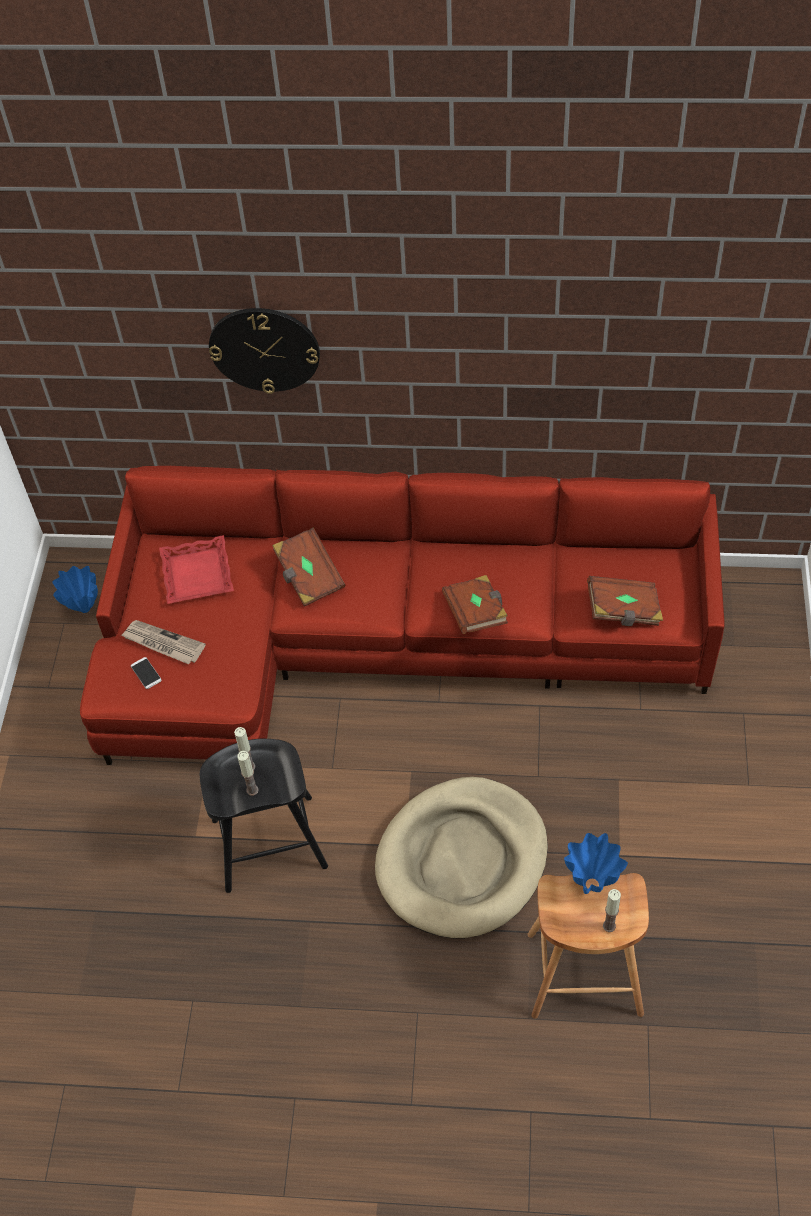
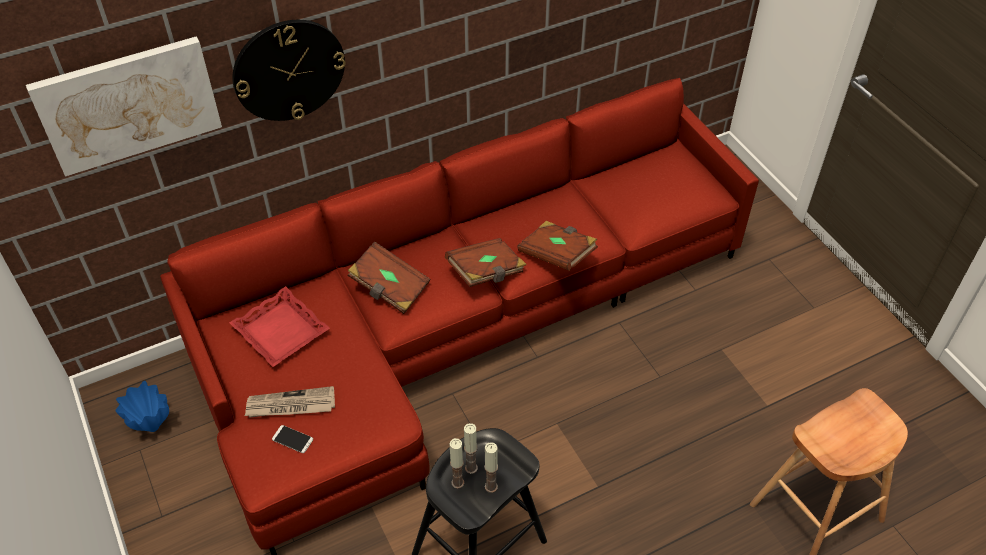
camera: 35 degrees left, 5 degrees down
beige dog bed [375,777,548,938] -> none
blue vase [564,833,628,894] -> none
brown book [587,576,663,626] -> brown book moved to [445,238,527,287]
candle [603,889,621,932] -> candle moved to [450,438,464,489]
none -> picture [26,36,222,177]

